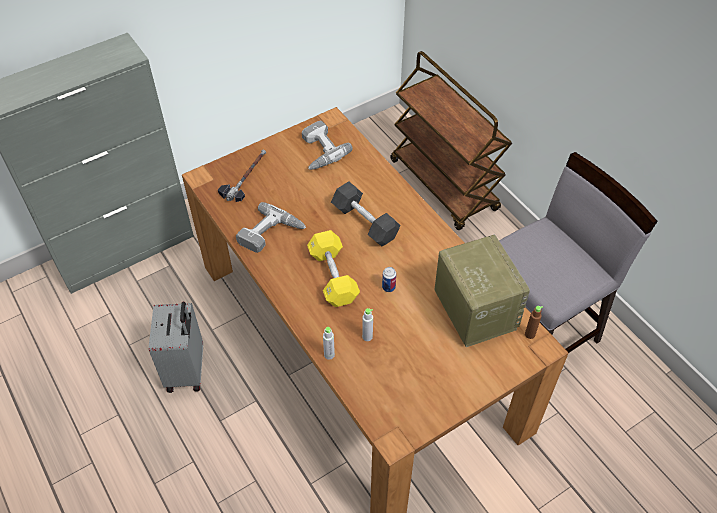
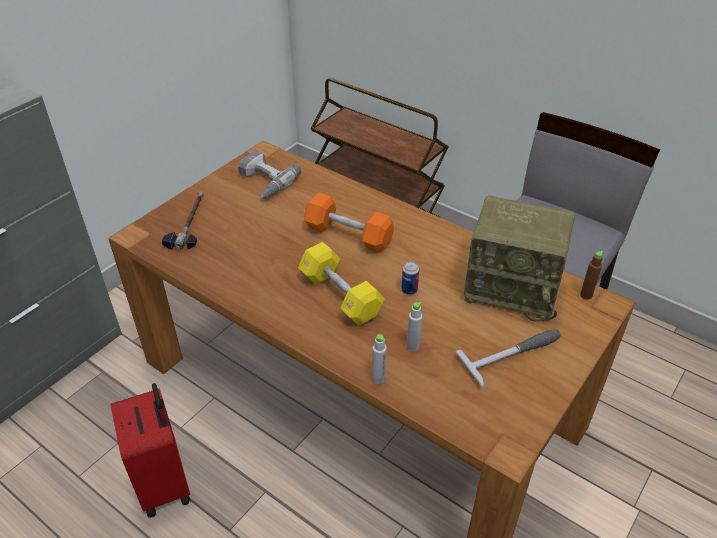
camera: 20 degrees left, 10 degrees down
grey suitcase [149,301,203,393] -> red suitcase [111,383,190,518]
power drill [236,202,306,253] -> none
black dumbbell [331,181,400,246] -> orange dumbbell [304,192,394,253]
radio [434,235,530,347] -> radio turned 150 degrees clockwise [464,196,575,322]
none -> hammer [456,329,560,388]

